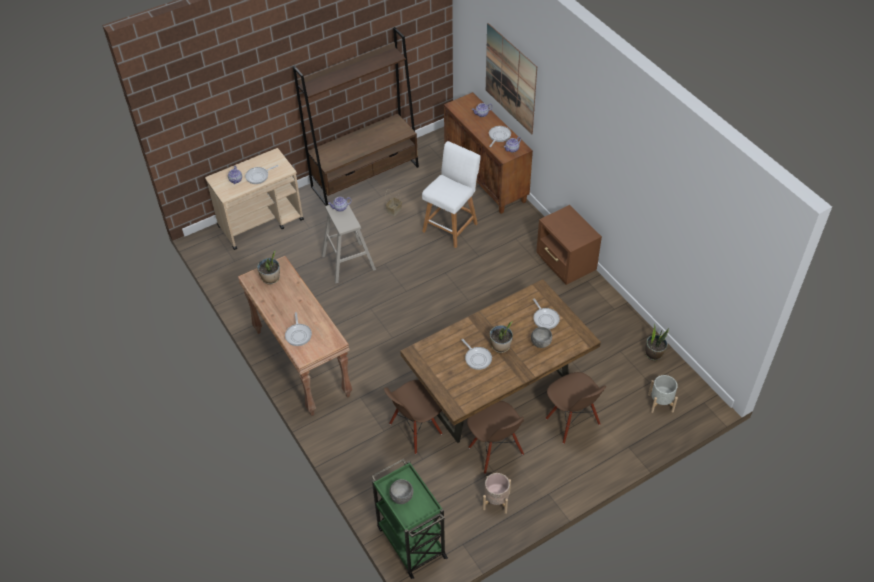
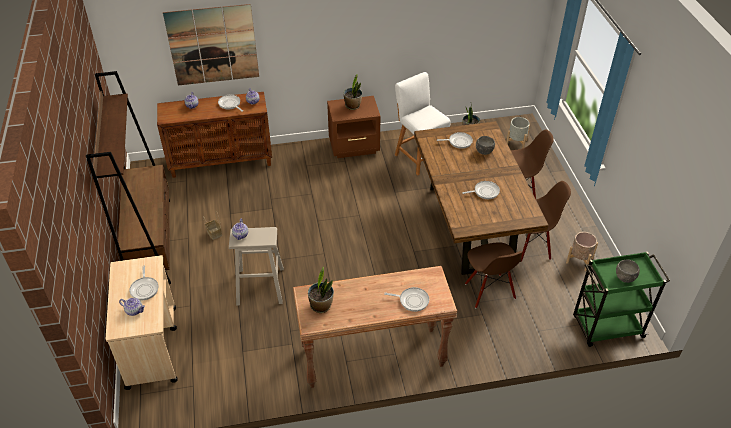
camera: 70 degrees left, 5 degrees down
white stool [422,141,481,248] -> white stool moved to [395,72,450,176]
potted plant [490,322,513,353] -> potted plant moved to [344,74,362,110]

